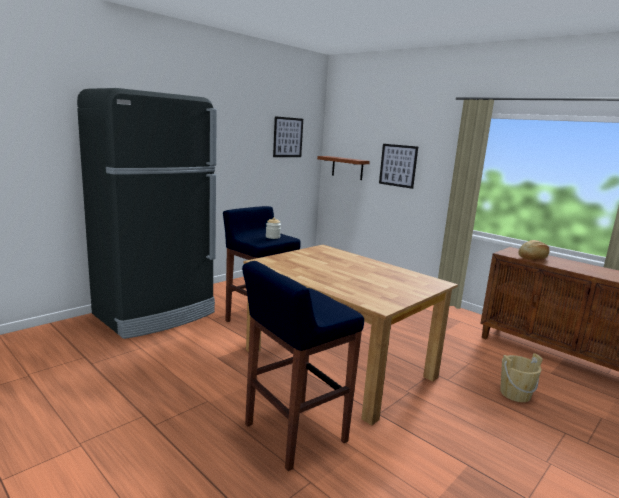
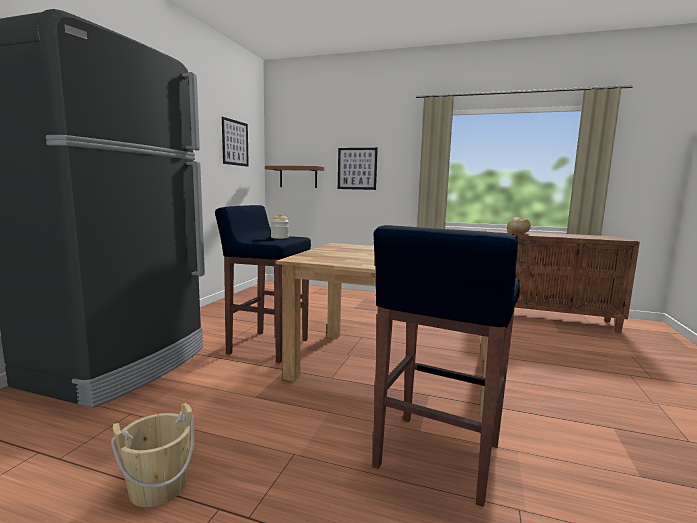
camera: 25 degrees left, 5 degrees down
beige bucket [500,353,543,402] -> beige bucket moved to [111,403,194,507]

